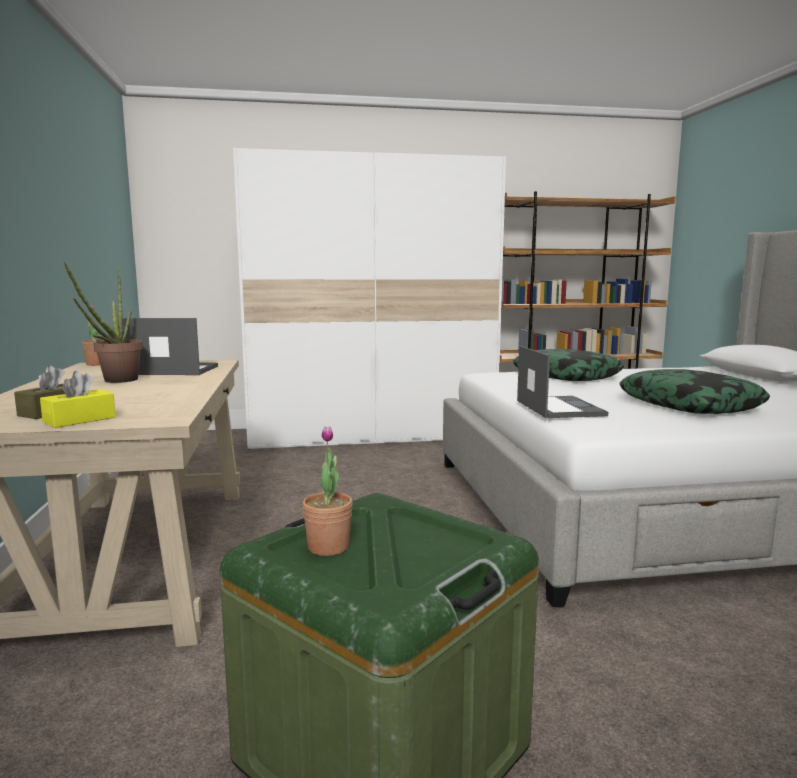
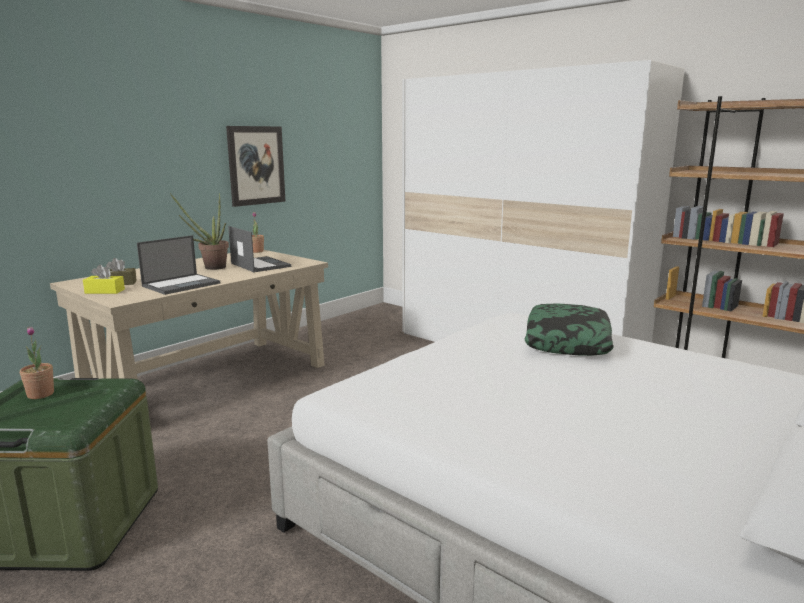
camera: 50 degrees right, 5 degrees up
laptop [517,346,608,418] -> laptop moved to [137,235,220,295]
pillow [619,369,770,414] -> none
none -> picture [226,126,286,207]

